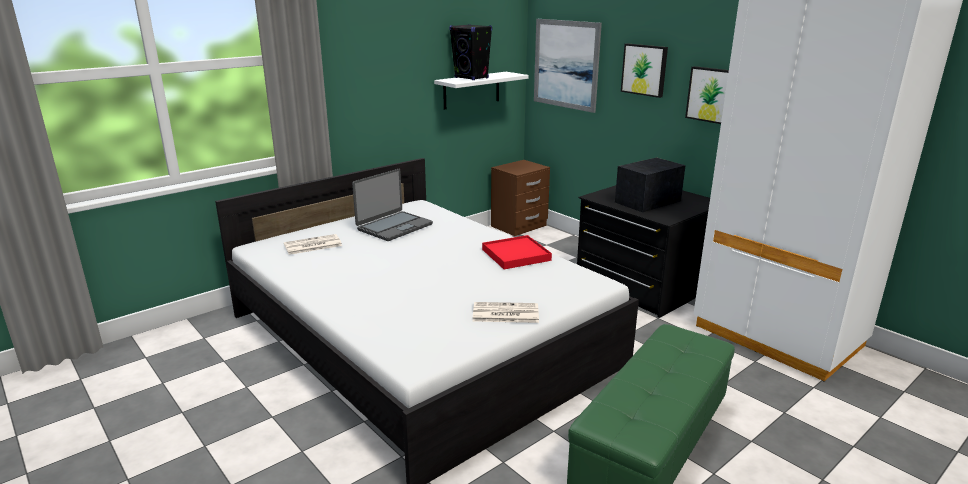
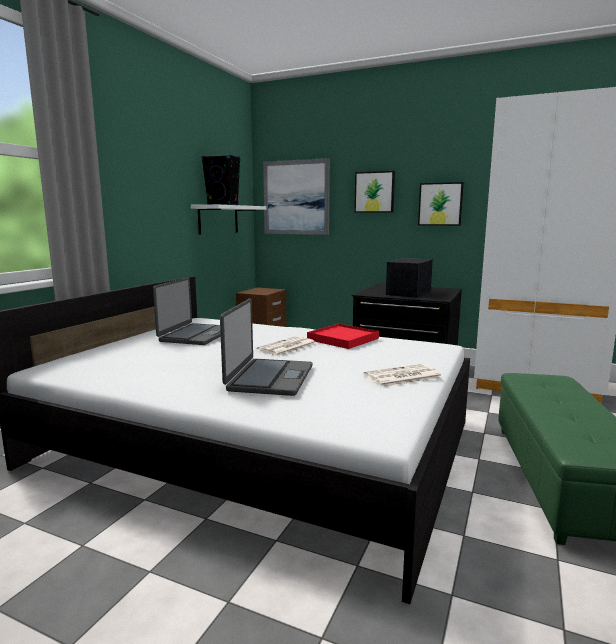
camera: 25 degrees left, 10 degrees down
newspaper [284,234,342,255] -> newspaper moved to [257,336,316,356]
none -> laptop [220,298,312,396]

